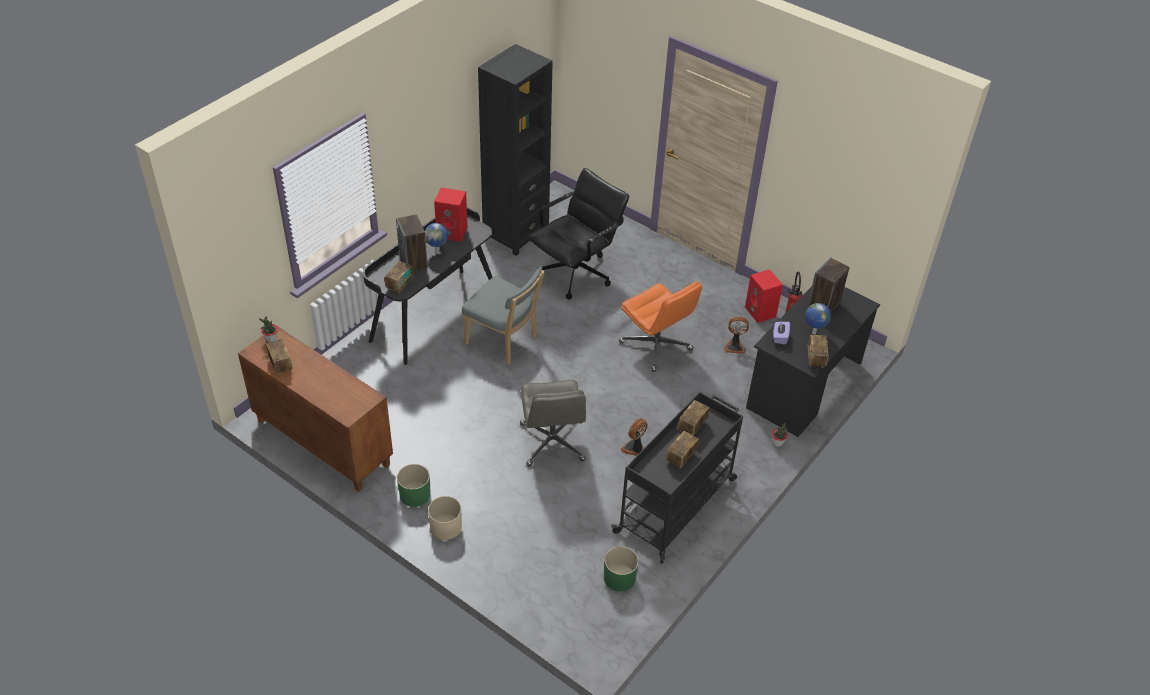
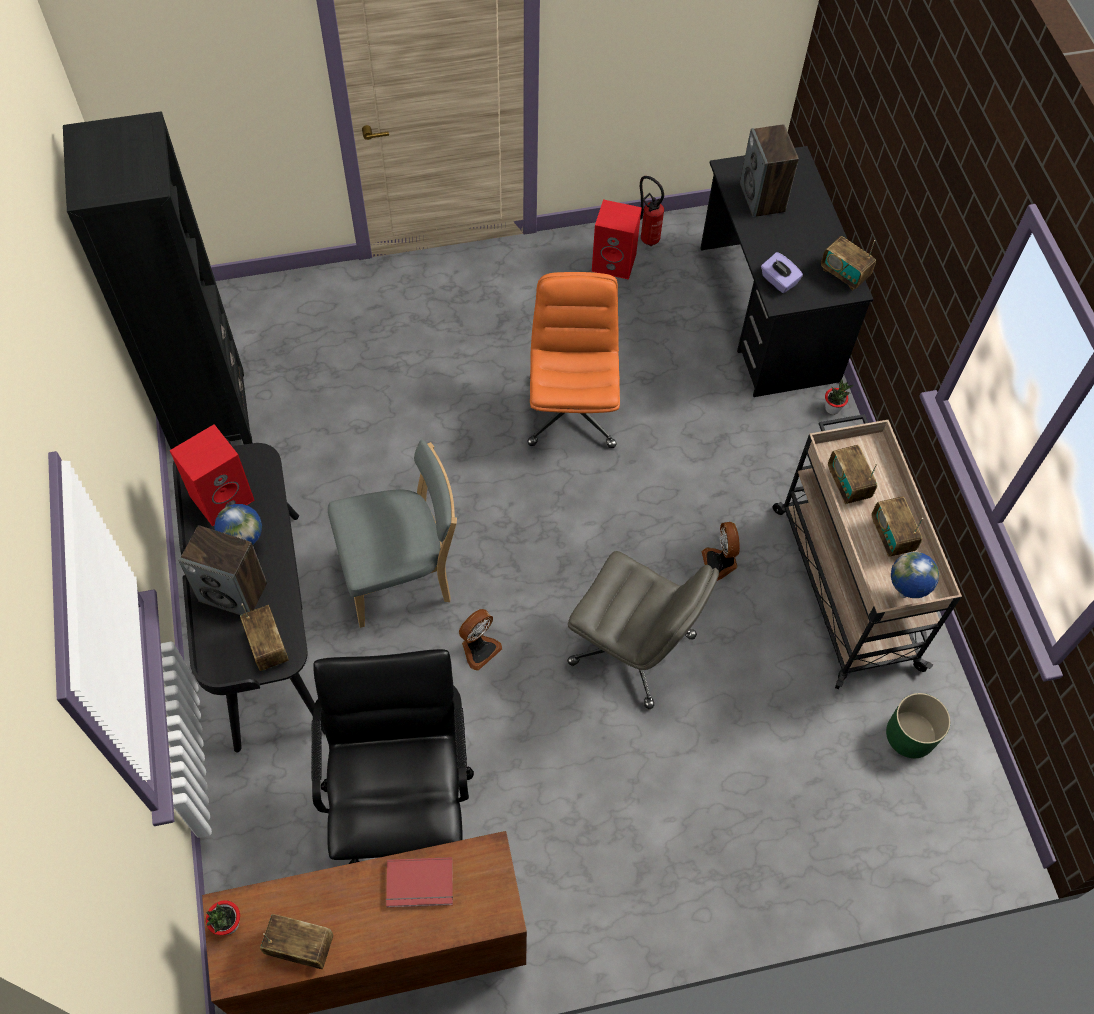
camera: 50 degrees left, 15 degrees up
green planter [397,464,431,507] -> none
beige planter [428,496,462,540] -> none
black office chair [528,168,629,300] -> black office chair moved to [311,649,474,864]
black cart [611,391,743,563] -> beige cart [773,414,962,689]
orange office chair [619,281,702,372] -> orange office chair turned 90 degrees counterclockwise [528,272,620,448]
fan [724,316,749,354] -> fan moved to [459,609,502,671]
globe [805,303,831,335] -> globe moved to [891,552,939,598]
none -> red book [386,857,453,908]

